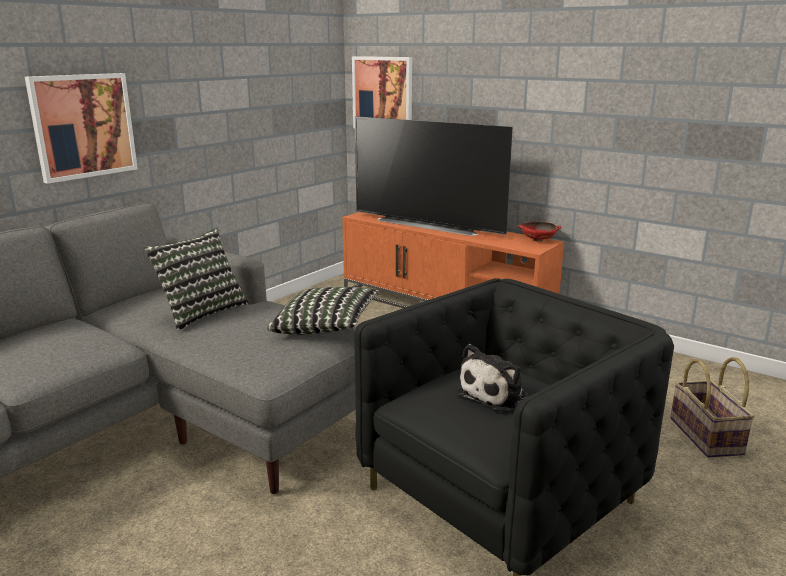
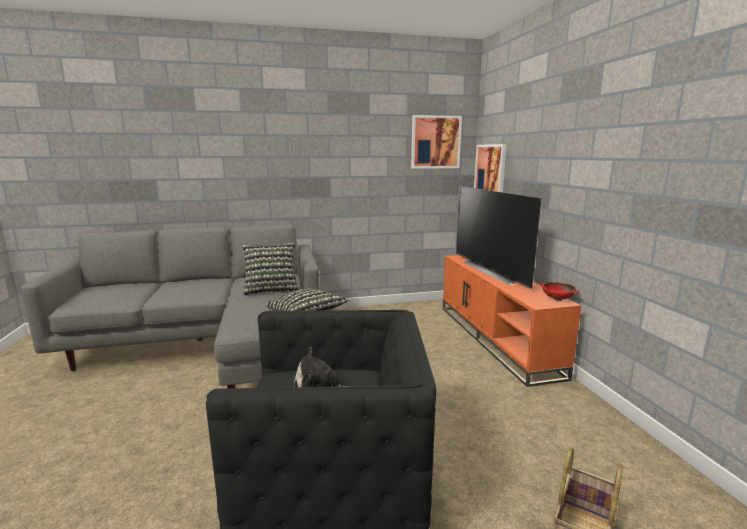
camera: 40 degrees right, 5 degrees down
picture [25,73,138,184] -> picture moved to [411,115,462,169]

